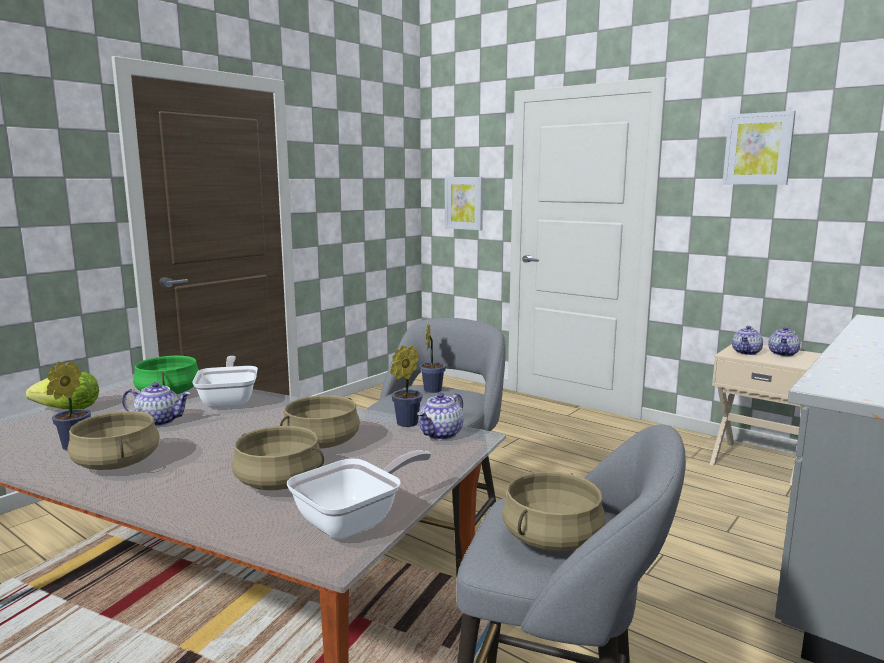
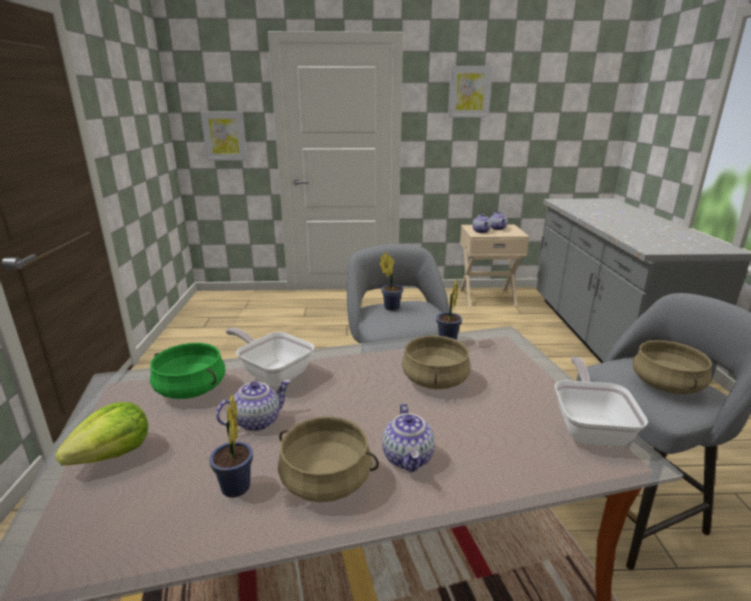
camera: 40 degrees left, 10 degrees up
beige cooking pot [232,426,324,490] -> none
teapot [417,393,463,440] -> teapot moved to [382,403,435,472]

